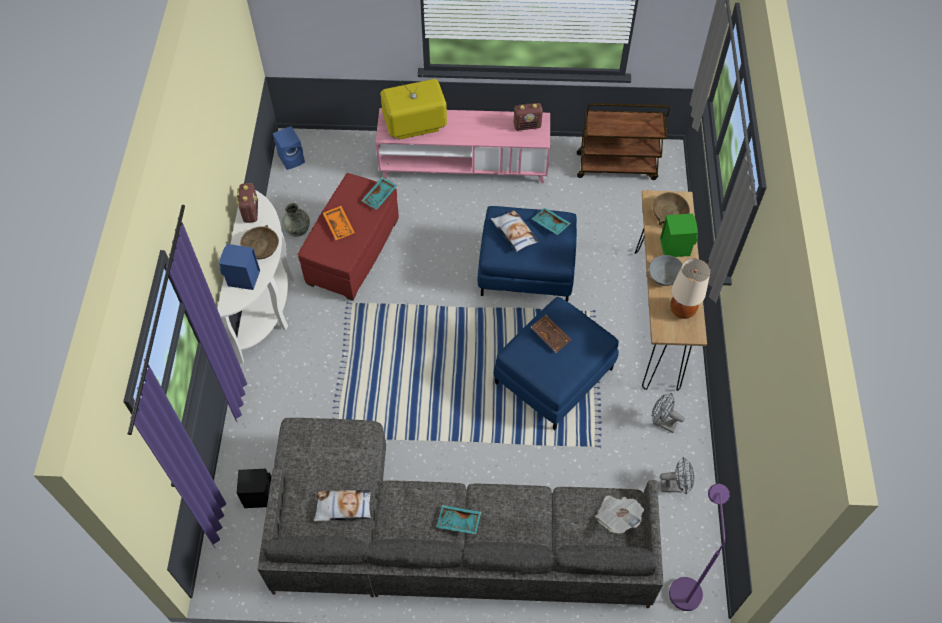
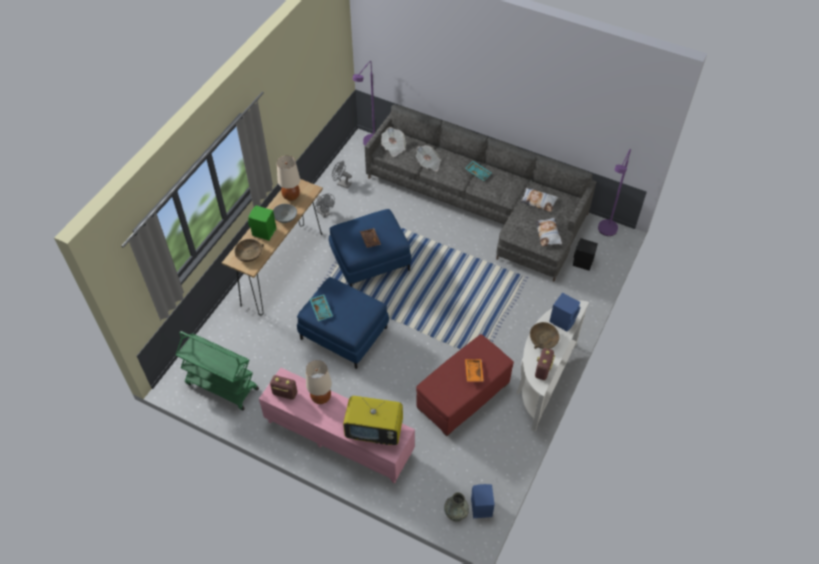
camera: 155 degrees left, 5 degrees down
grey vase [282,203,310,237] -> grey vase moved to [444,492,469,521]
turquoise tray [362,177,397,210] -> none
pillow [491,210,539,252] -> pillow moved to [536,217,562,247]
brown cart [577,103,670,180] -> green cart [176,331,259,410]
none -> beige table lamp [306,360,332,404]
none -> newspaper [416,145,441,172]
none -> purple floor lamp [598,149,631,236]

